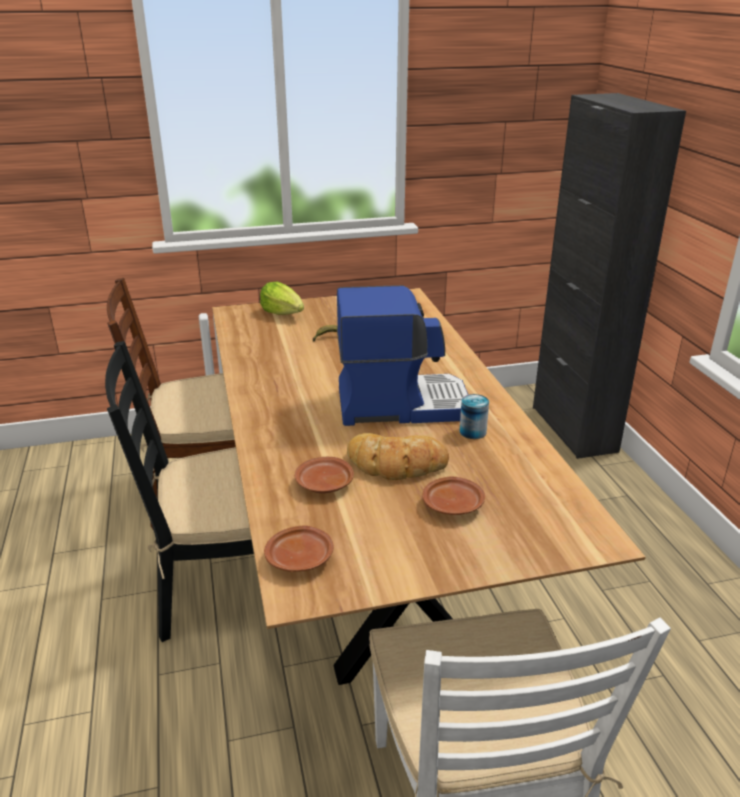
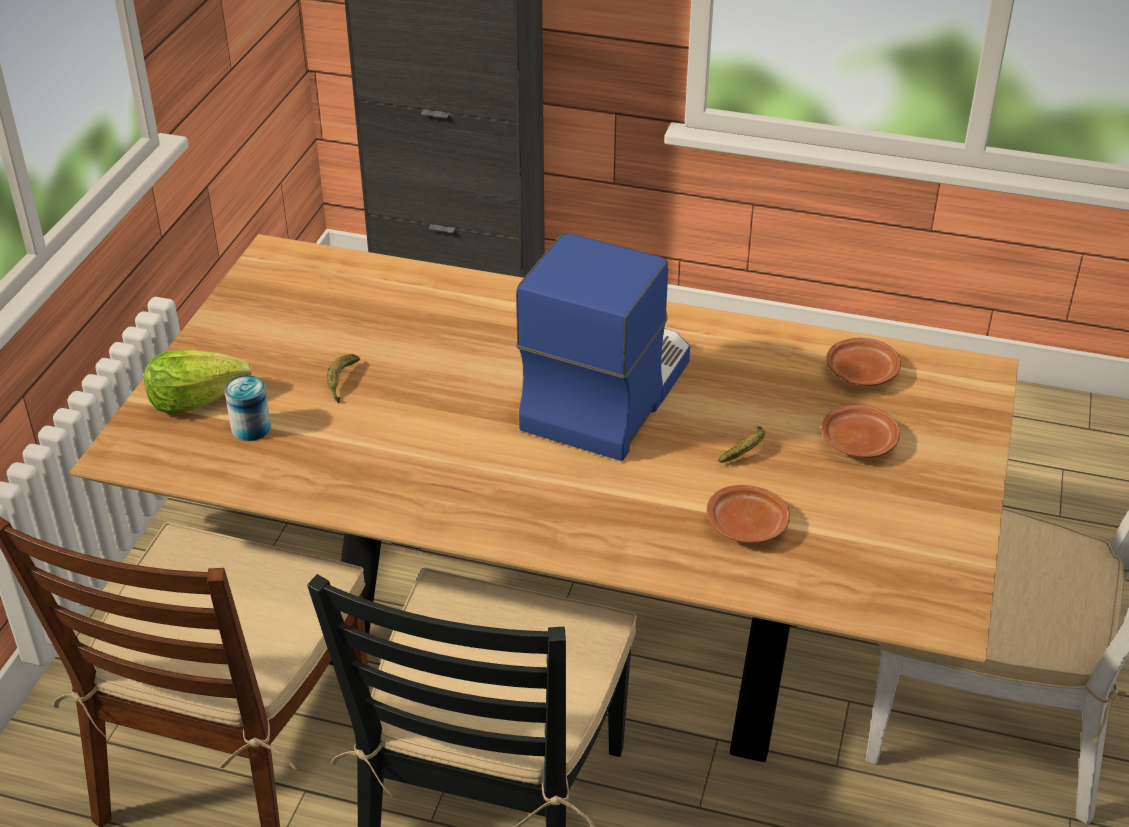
camera: 60 degrees left, 10 degrees up
brown plate [264,525,334,572] -> brown plate moved to [826,338,901,386]
bread [347,433,449,480] -> banana [718,426,766,463]
can [459,394,489,439] -> can moved to [224,375,271,441]

